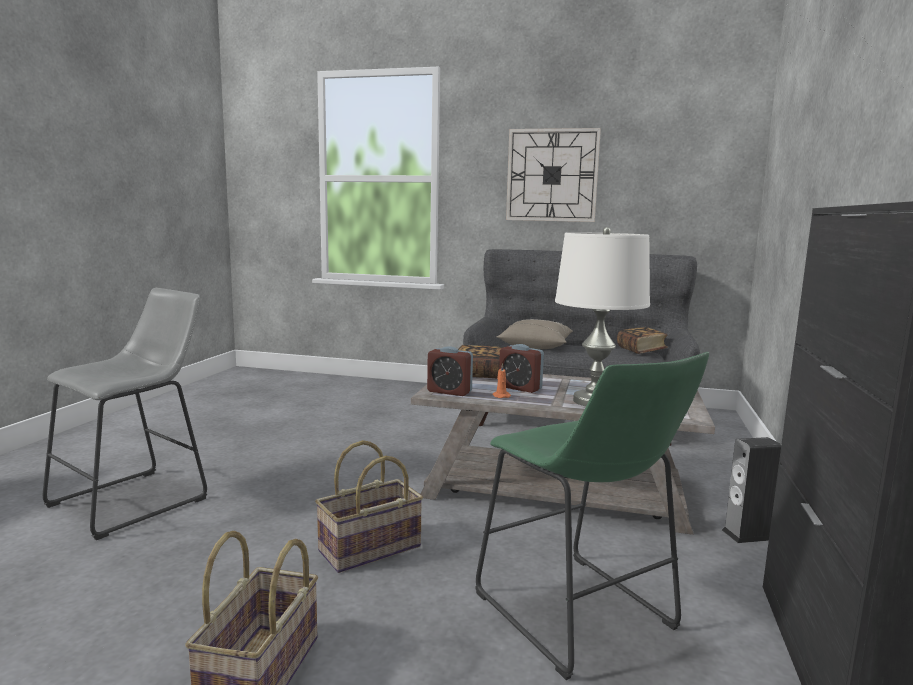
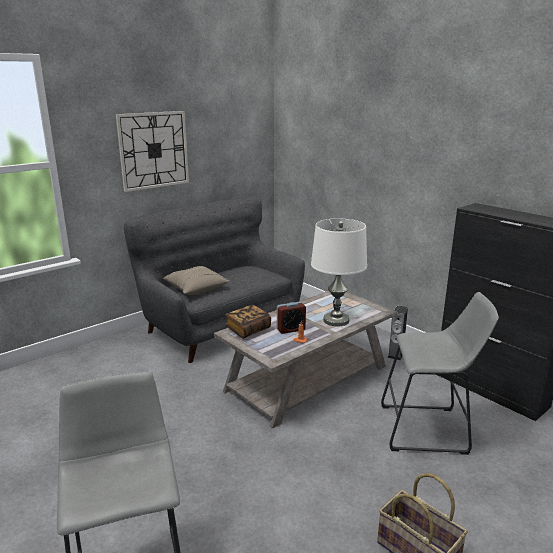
camera: 55 degrees left, 10 degrees up
basket [315,440,423,573] -> none
alarm clock [427,346,473,396] -> none
green stool [475,352,709,680] -> grey stool [381,292,499,455]
book [617,327,668,354] -> none

